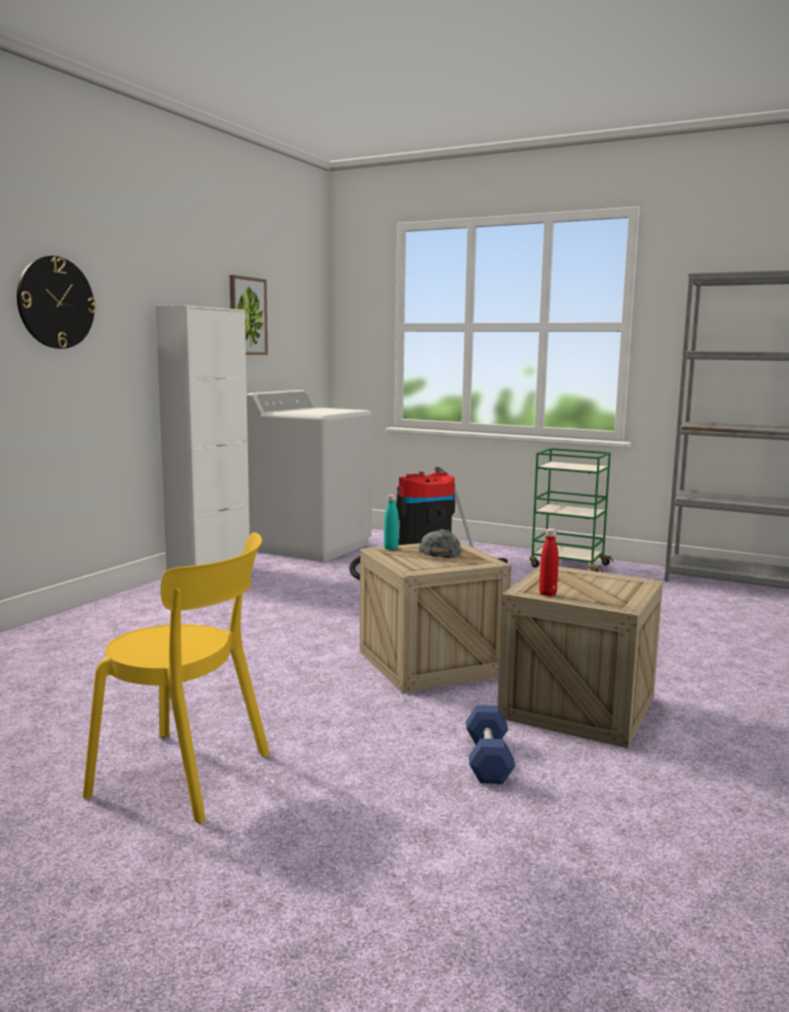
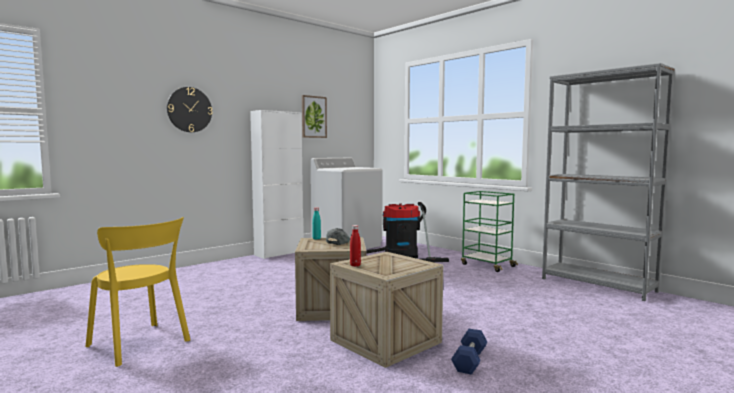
camera: 20 degrees right, 5 degrees down
blue dumbbell [466,705,515,784] -> blue dumbbell moved to [451,329,487,375]

